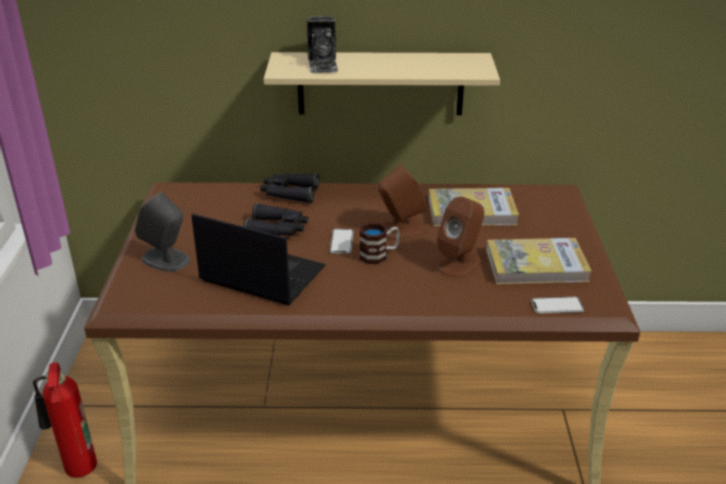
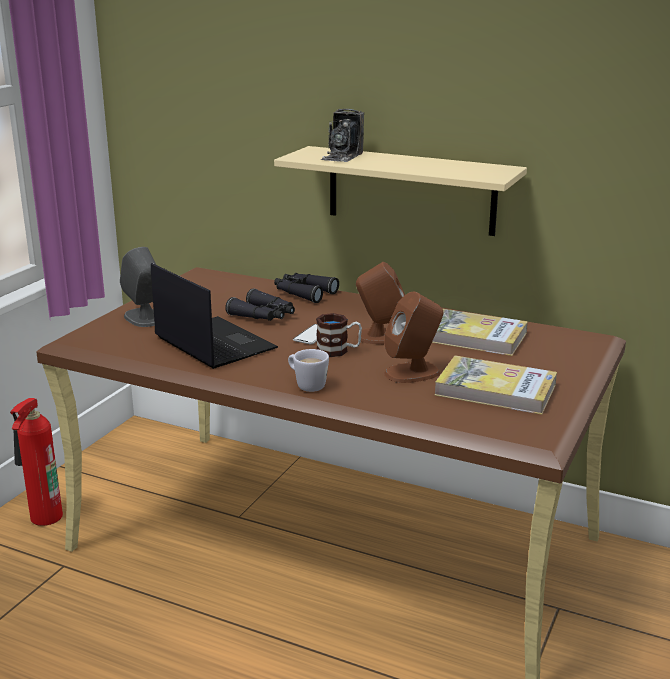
camera: 25 degrees right, 10 degrees down
phone [531,297,584,314] -> none
none -> white mug [288,349,329,392]

